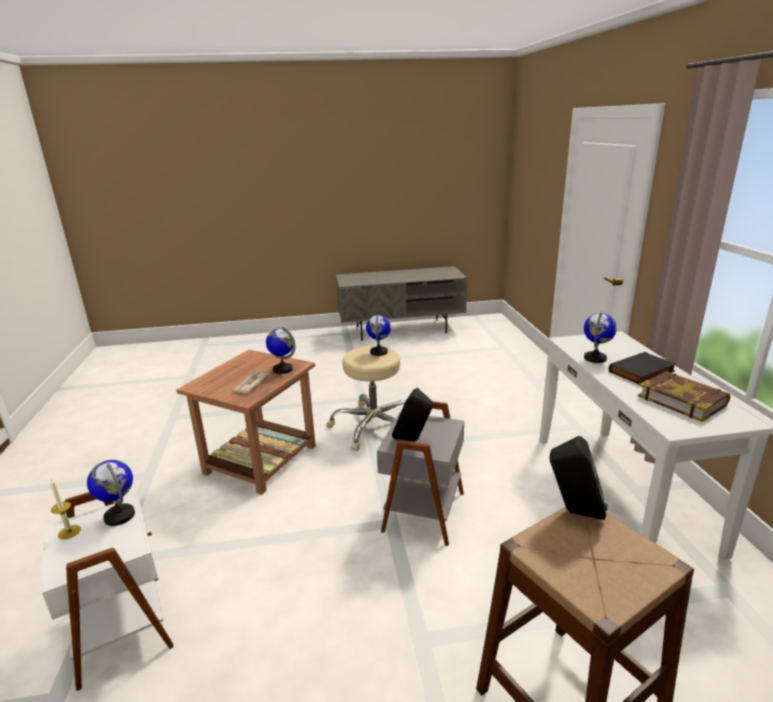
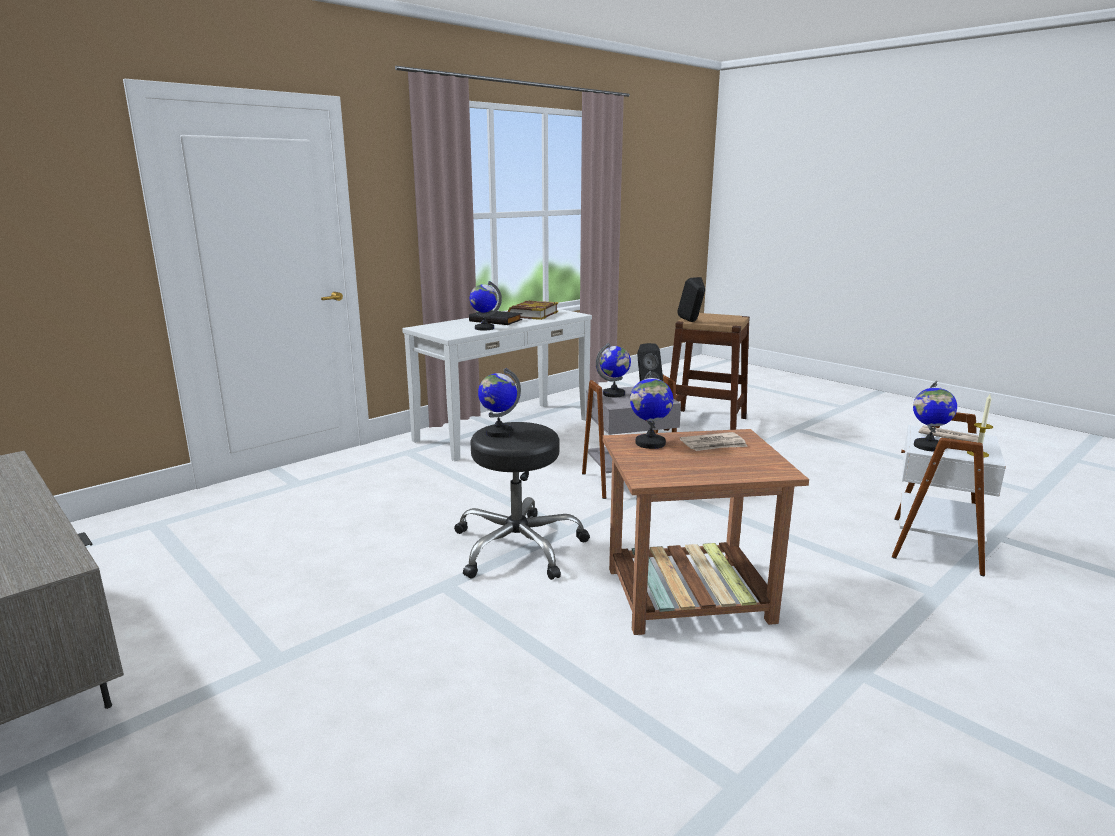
camera: 125 degrees left, 5 degrees down
beige stool [326,346,405,451] -> black stool [454,422,590,580]
none -> globe [596,343,631,397]
none -> newspaper [918,425,979,442]

